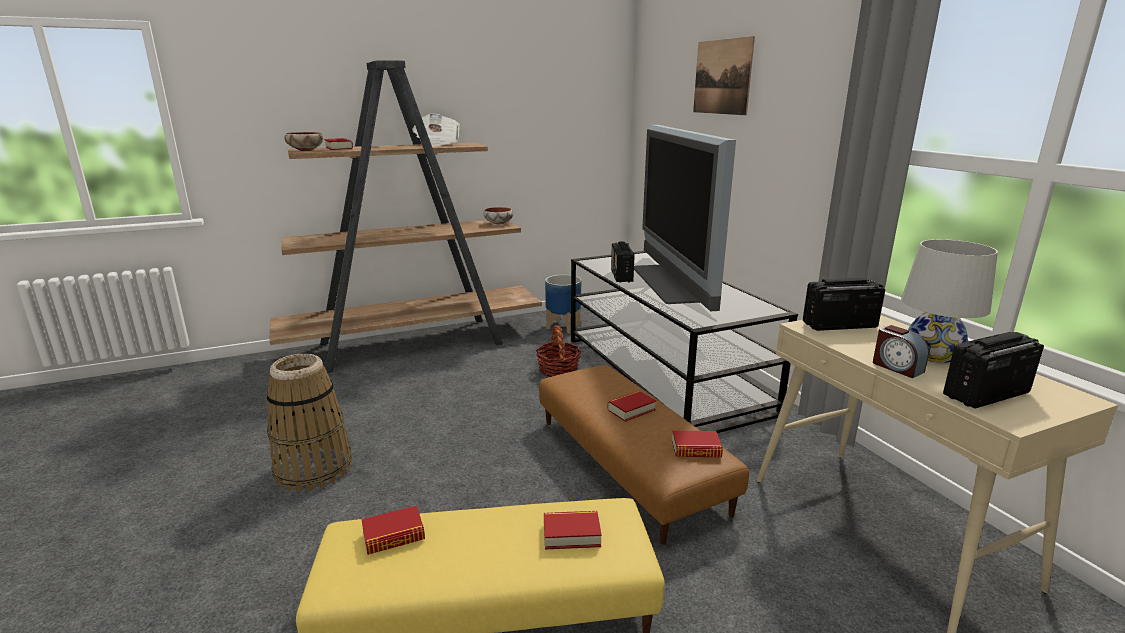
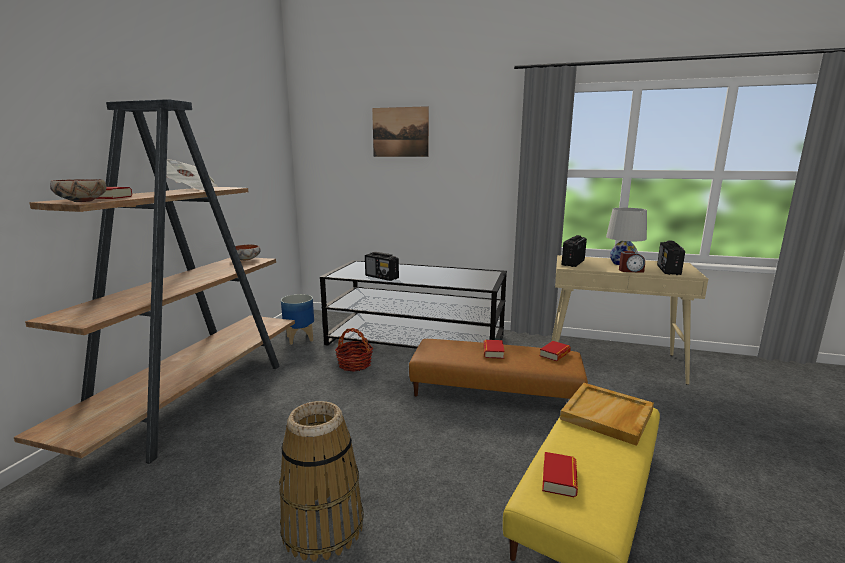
camera: 50 degrees left, 5 degrees down
book [544,511,602,549] -> beige tray [560,383,654,446]
television [634,125,736,311] -> none

